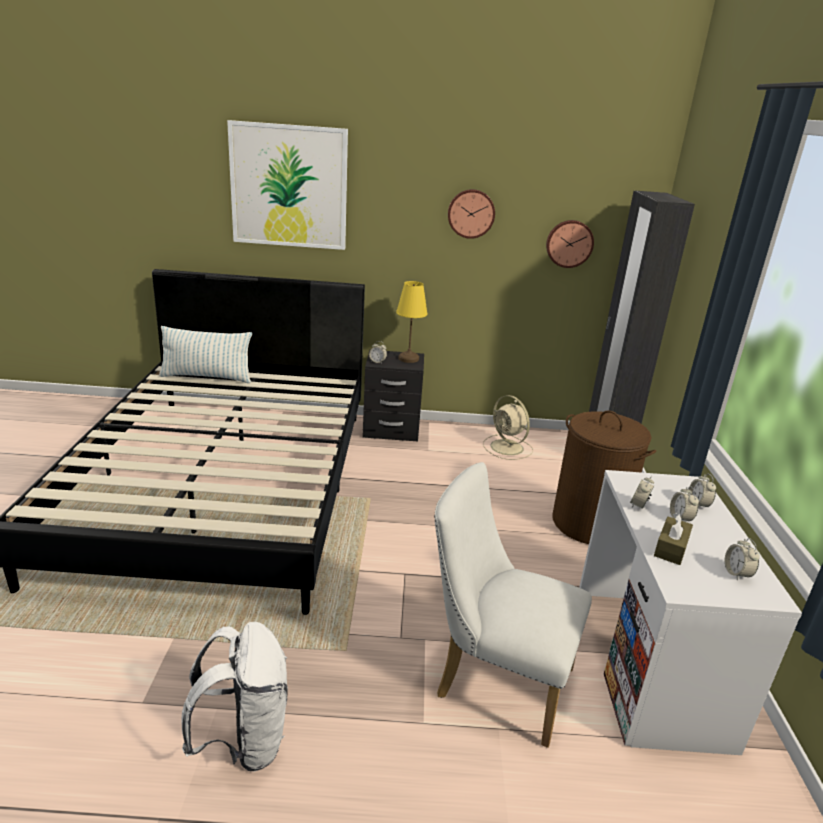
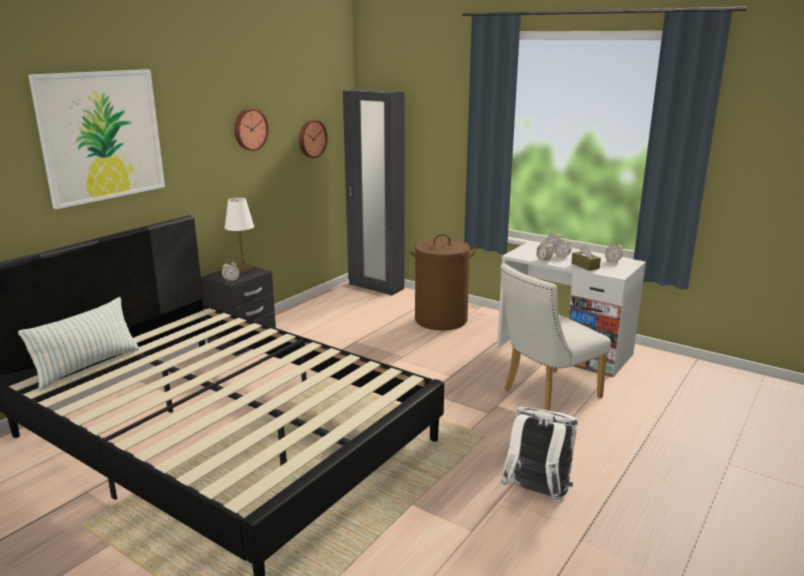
camera: 55 degrees left, 5 degrees down
yellow table lamp [396,281,428,363] -> white table lamp [225,198,254,273]
beige fan [483,395,533,460] -> none

